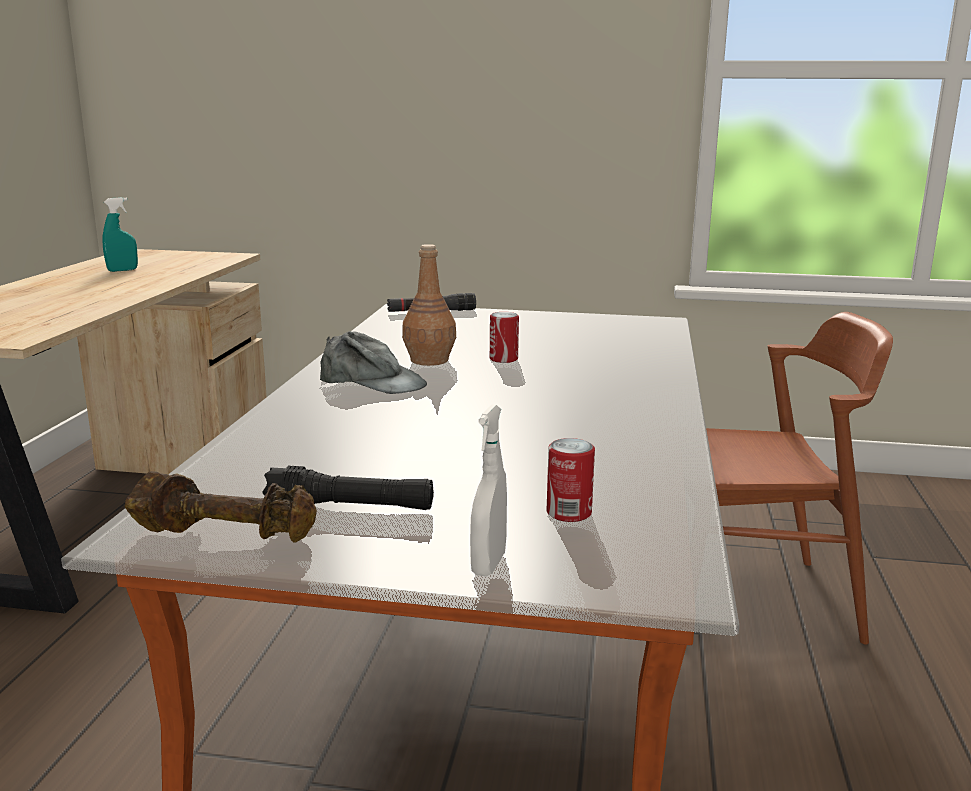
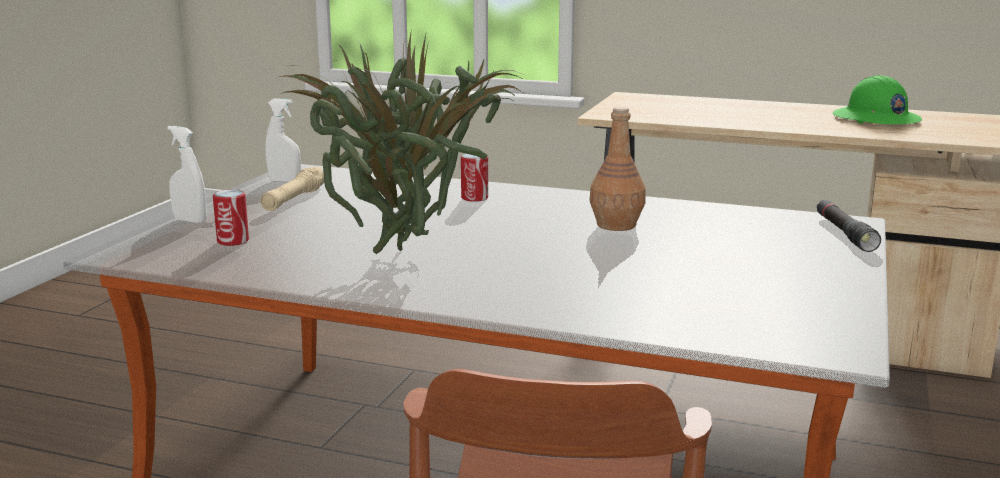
camera: 100 degrees right, 0 degrees up
turquoise spray bottle [103,197,138,272] -> green hard hat [833,75,922,124]
brown dumbbell [125,471,317,542] -> white spray bottle [265,98,301,183]
black flashlight [262,466,434,510] -> beige flashlight [260,167,324,211]
grey cap [320,331,427,394] -> none
can [490,312,519,363] -> can moved to [461,154,488,202]
none -> potted plant [280,28,524,254]

